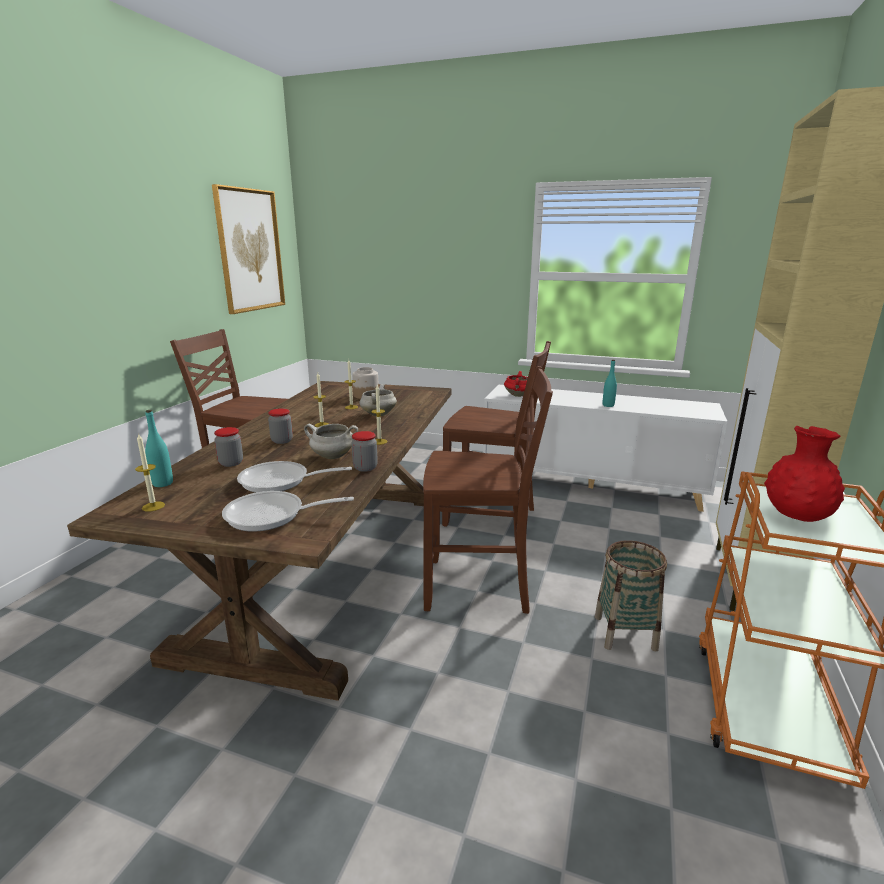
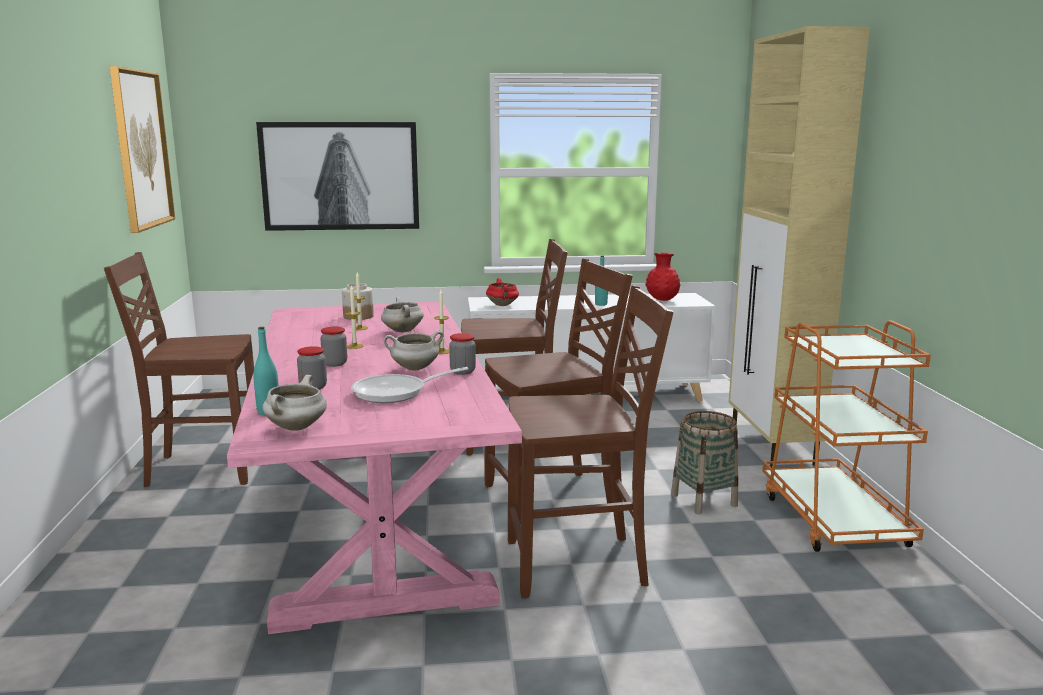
camera: 25 degrees left, 5 degrees down
brown dining table [67,381,452,701] -> pink dining table [227,301,522,634]
candle [135,433,165,512] -> white cooking pot [262,375,327,431]
frying pan [222,491,354,532] -> none
red vase [764,426,845,522] -> red vase moved to [645,252,680,301]
none -> picture [256,122,419,231]
none -> brown chair [508,285,673,598]

